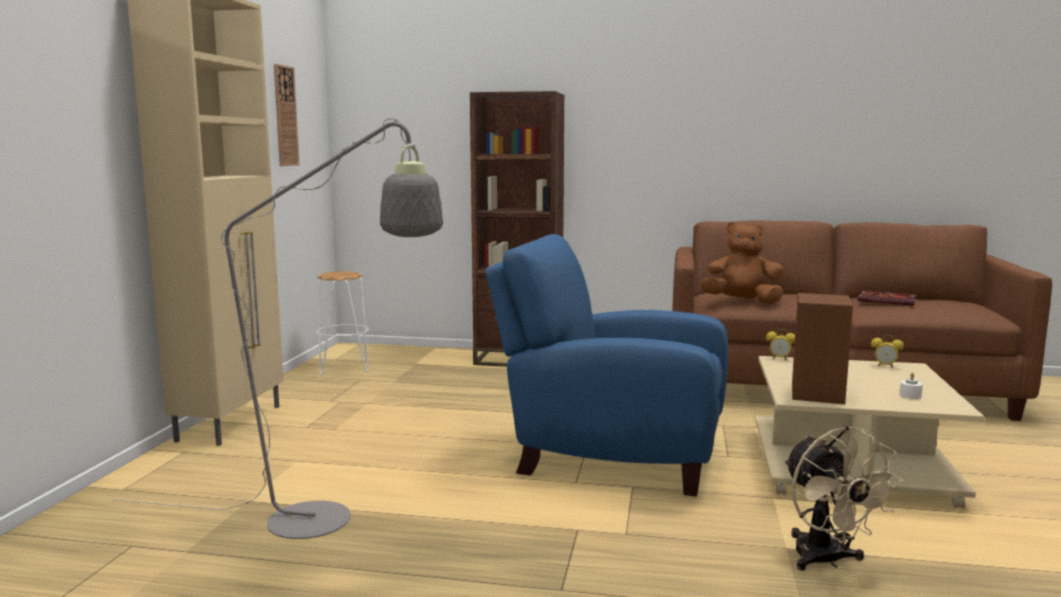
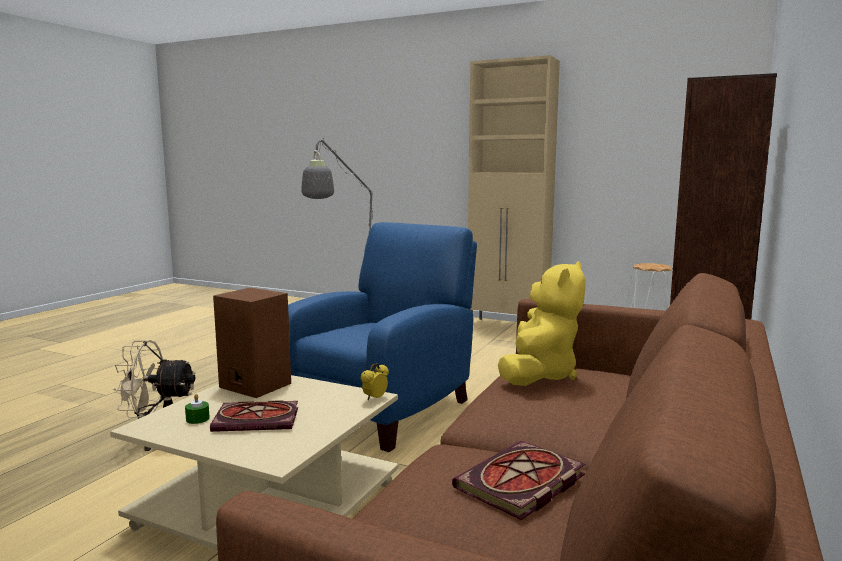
camera: 105 degrees right, 0 degrees up
wall clock [274,64,299,166] -> none
brown plush toy [700,222,784,303] -> yellow plush toy [498,261,586,386]
alarm clock [871,335,904,368] -> none
white candle [899,372,923,399] -> green candle [185,394,210,424]
none -> book [210,400,298,432]

